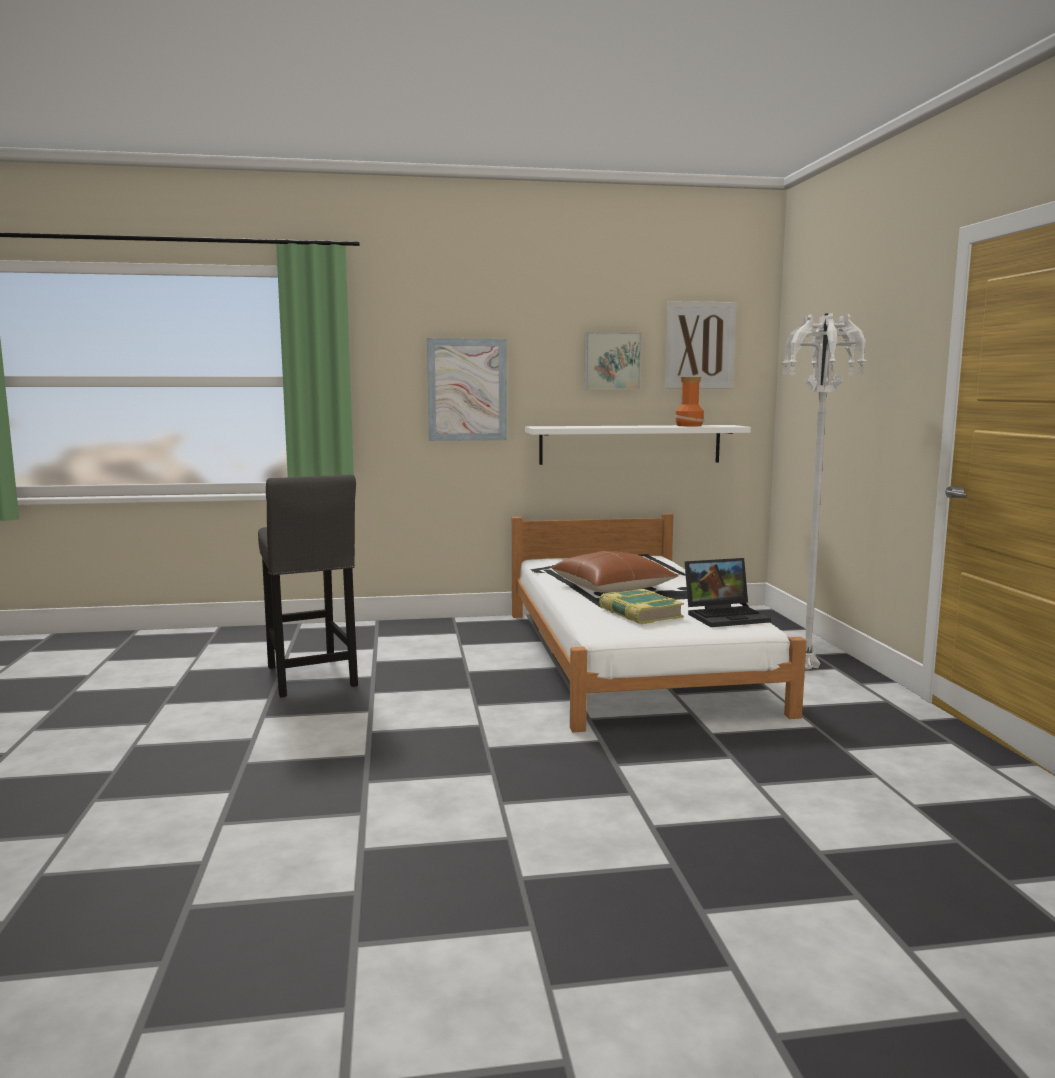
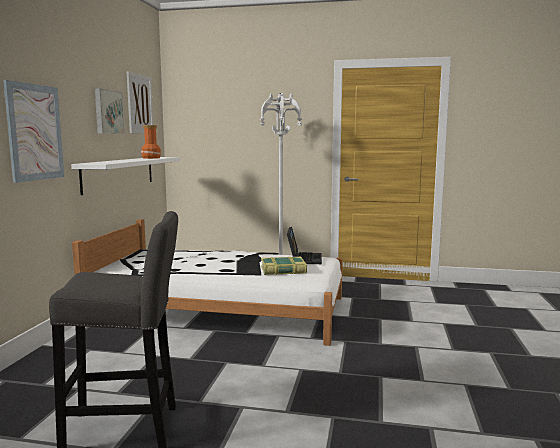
camera: 70 degrees left, 0 degrees up
brown pillow [552,551,678,593] -> none

